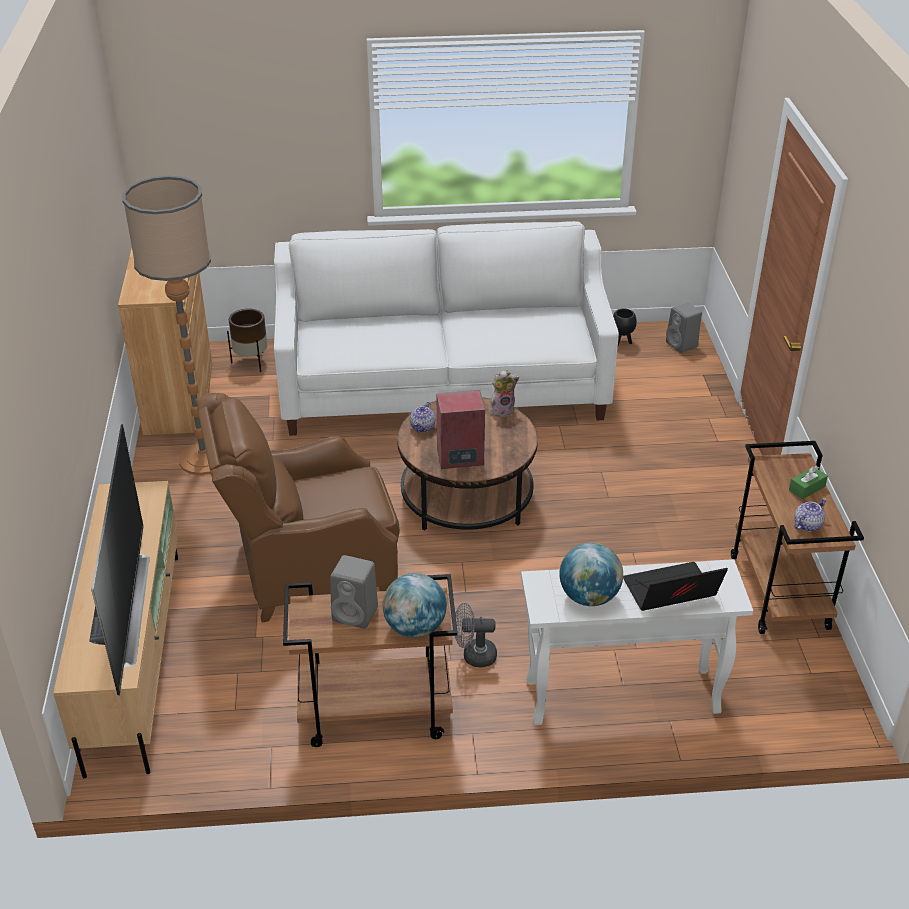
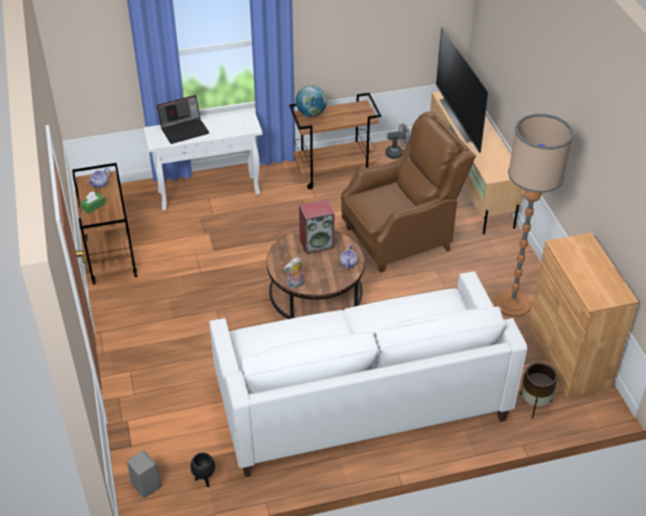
camera: 170 degrees right, 5 degrees up
grey speaker [330,555,378,629] -> none
grey fan [455,603,497,667] -> grey fan moved to [385,123,410,159]
globe [559,543,623,606] -> none

